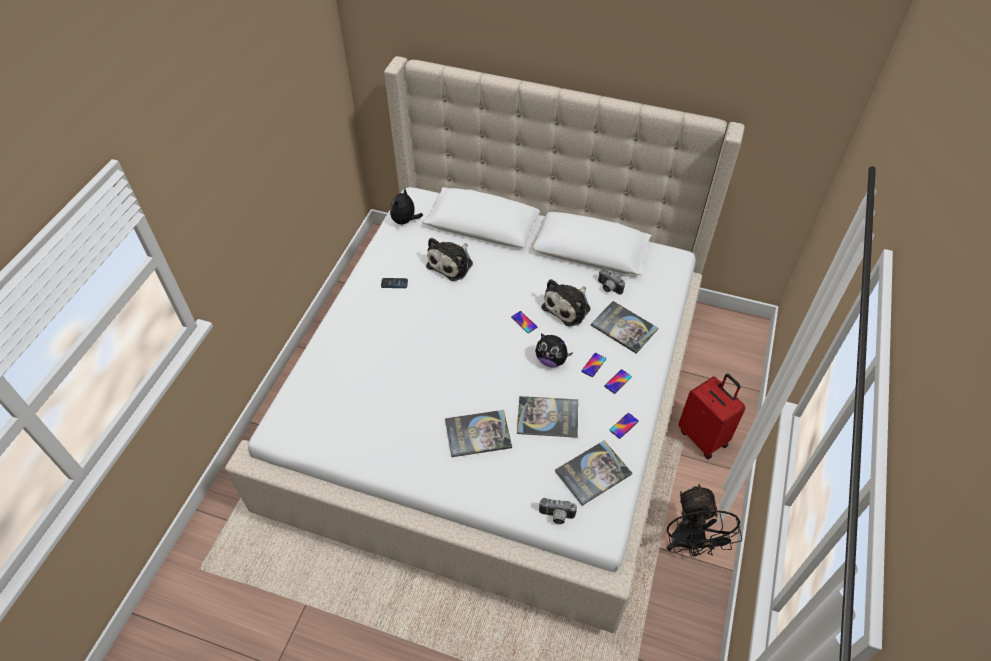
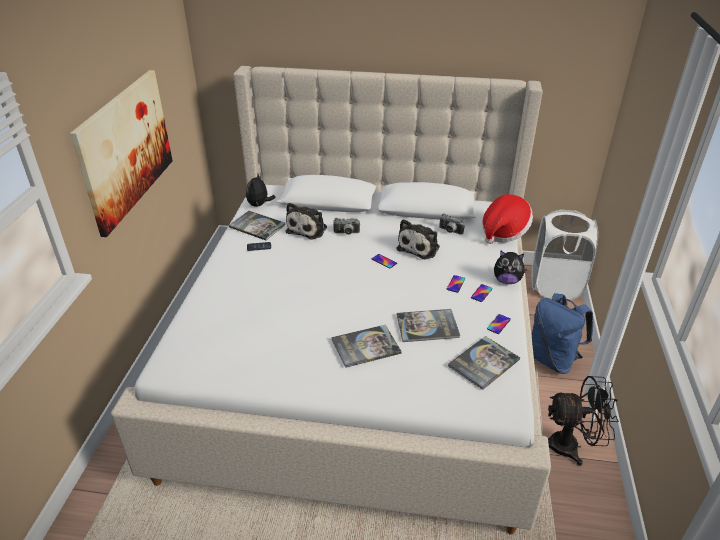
camera: 10 degrees left, 15 degrees down
plush toy [535,334,573,367] -> plush toy moved to [494,251,527,284]
camera [539,498,577,524] -> camera moved to [333,218,360,235]
book [591,301,658,354] -> book moved to [229,211,285,240]
black fan [667,484,742,557] -> black fan turned 75 degrees counterclockwise [548,376,619,466]
red suitcase [678,374,746,459] -> blue backpack [532,293,593,374]
none -> picture [70,70,173,237]
none -> hat [482,194,533,244]
none -> white laundry basket [532,210,598,300]

